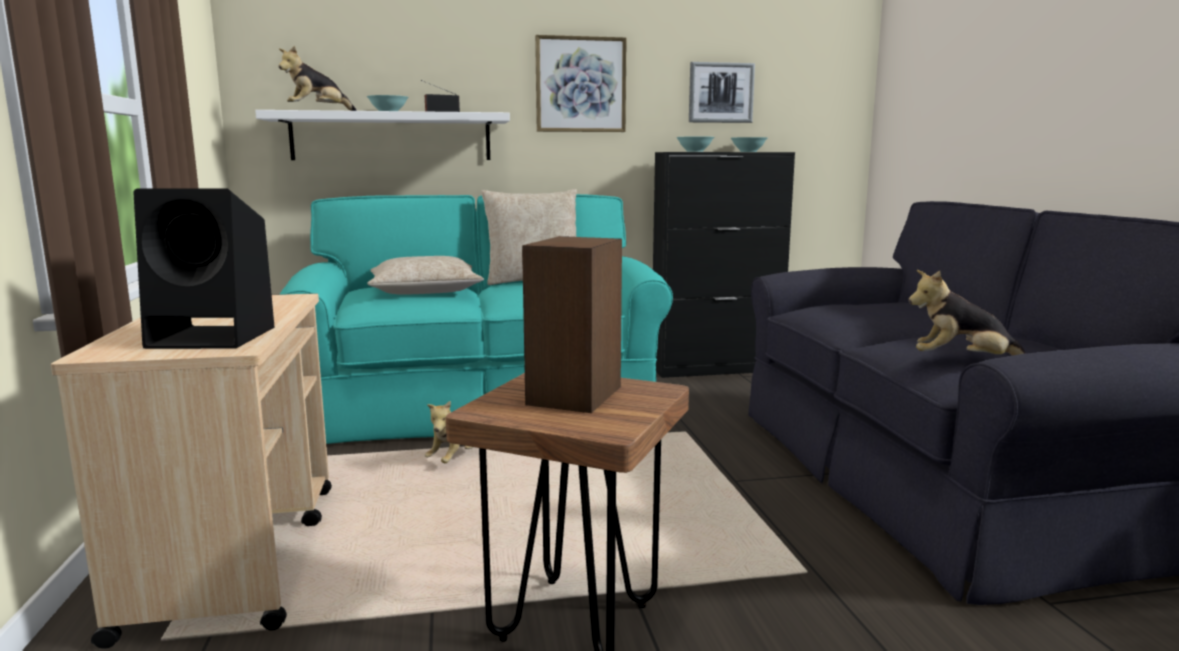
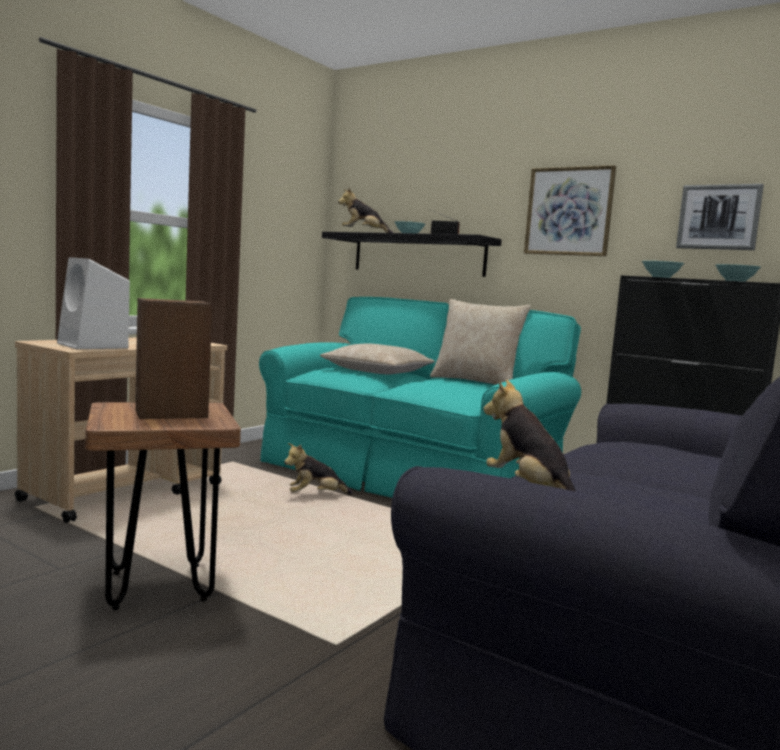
camera: 45 degrees right, 5 degrees down
black speaker [133,188,275,349] -> white speaker [57,257,130,349]
white shelf [255,110,510,160] -> black shelf [322,232,501,277]

